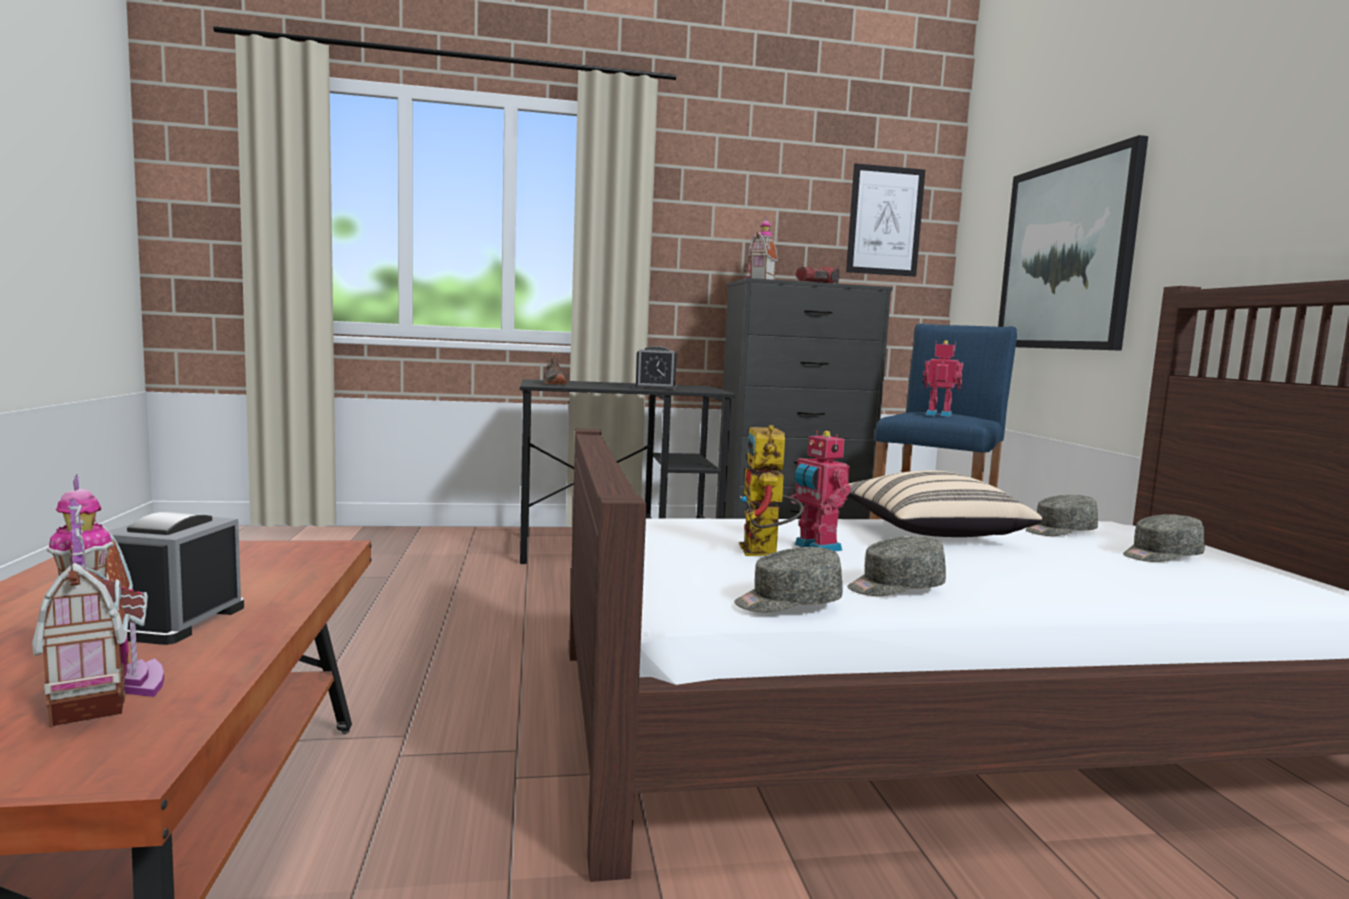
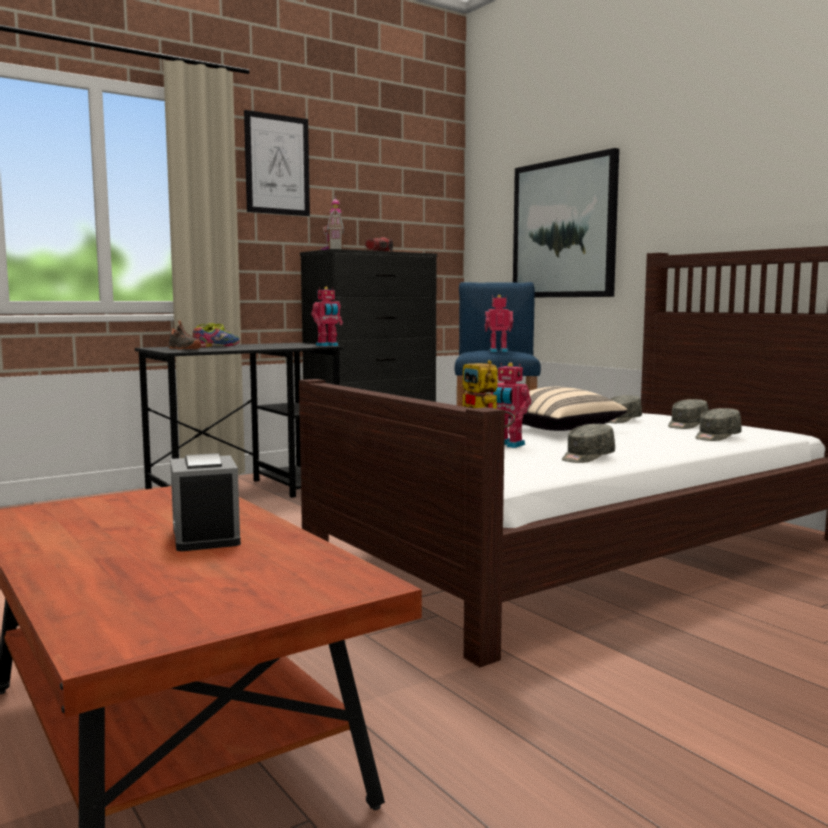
camera: 25 degrees left, 0 degrees up
toy house [32,474,164,728] -> none
alarm clock [634,346,677,390] -> none
grey cap [734,547,843,612] -> grey cap moved to [695,408,742,441]
picture [846,163,925,277] -> picture moved to [244,110,310,216]
none -> shoe [192,323,240,348]
none -> toy robot [311,287,343,347]

